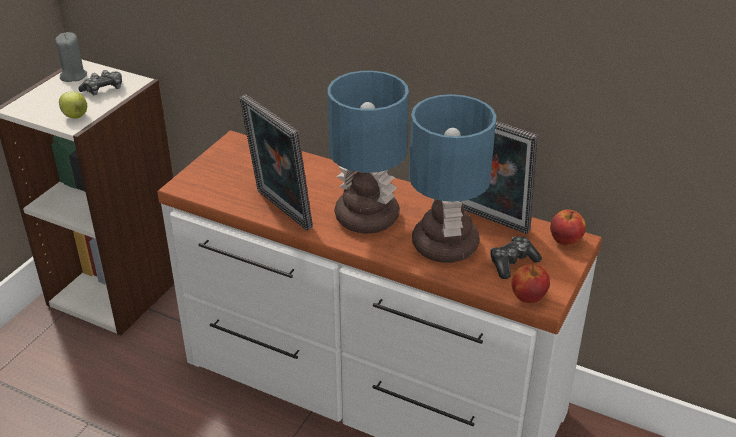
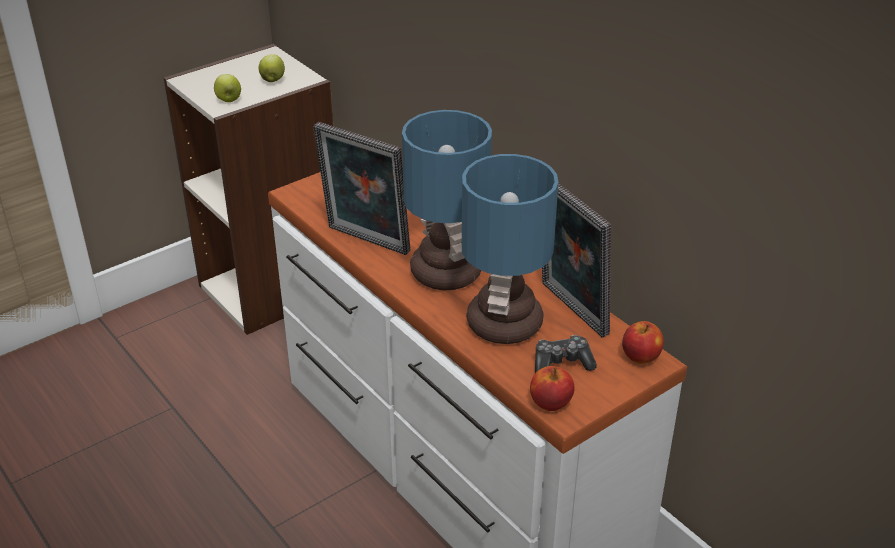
camera: 25 degrees right, 0 degrees up
grey candle [55,32,87,82] -> none
game controller [78,70,122,95] -> apple [259,54,285,82]
picture frame [239,94,313,230] -> picture frame turned 45 degrees counterclockwise [313,122,410,255]

